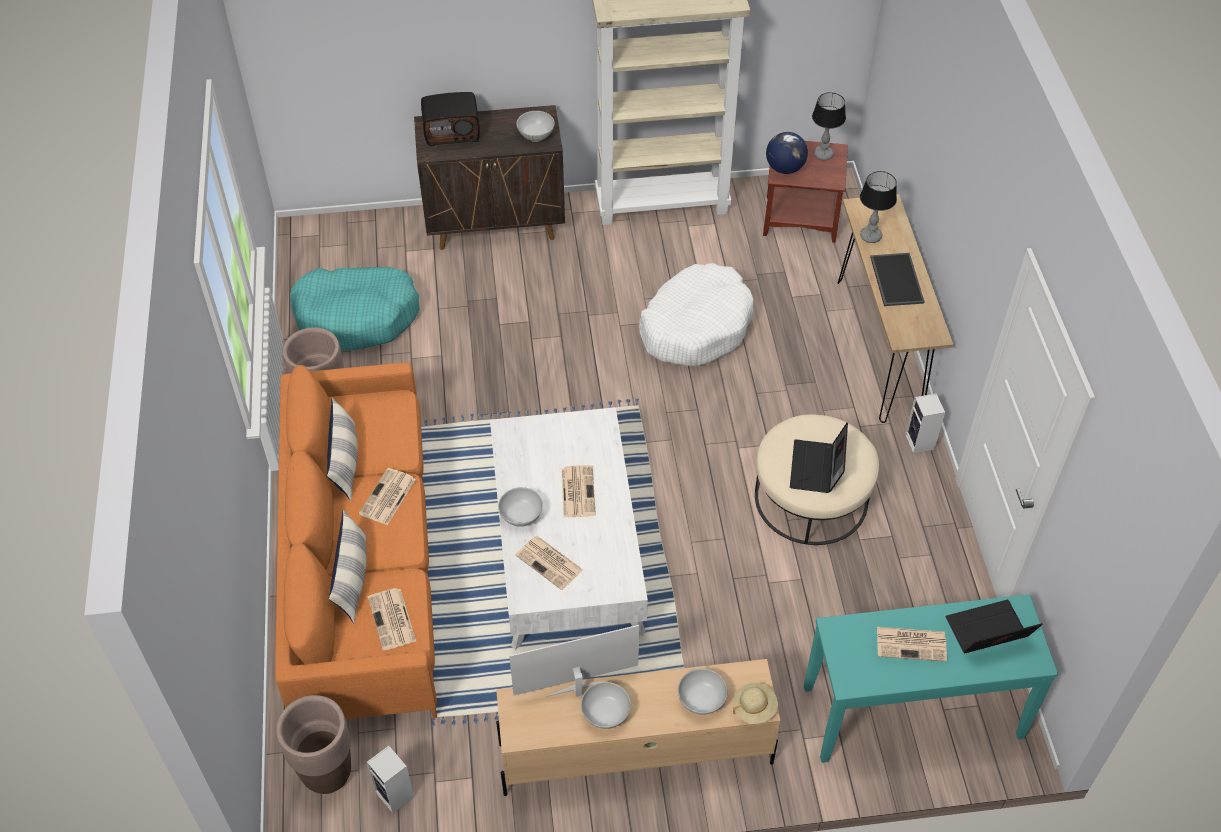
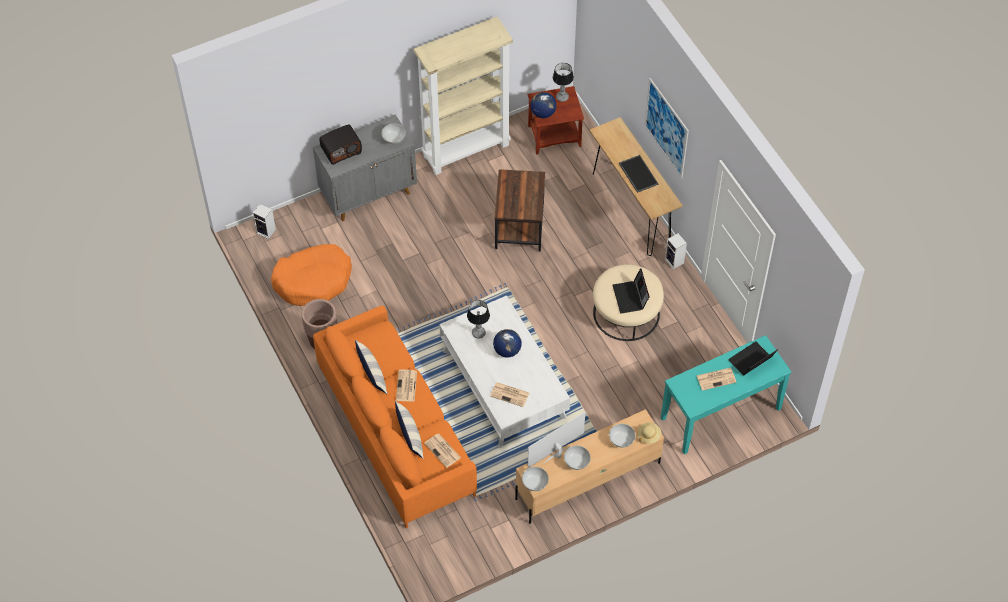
camera: 20 degrees left, 5 degrees up
brown planter [276,695,351,794] -> none
turquoise dog bed [290,267,420,351] -> orange dog bed [271,244,352,306]
speaker [367,746,414,813] -> speaker moved to [253,204,276,239]
brown cabinet [414,105,565,250] -> grey cabinet [313,114,417,221]
white bowl [498,487,543,527] -> white bowl moved to [522,467,549,491]
newspaper [562,465,596,517] -> globe [493,329,522,358]
white dog bed [639,263,754,366] -> brown side table [495,169,545,252]
table lamp [860,171,897,243] -> table lamp moved to [467,300,490,339]
none -> picture [644,78,689,178]

